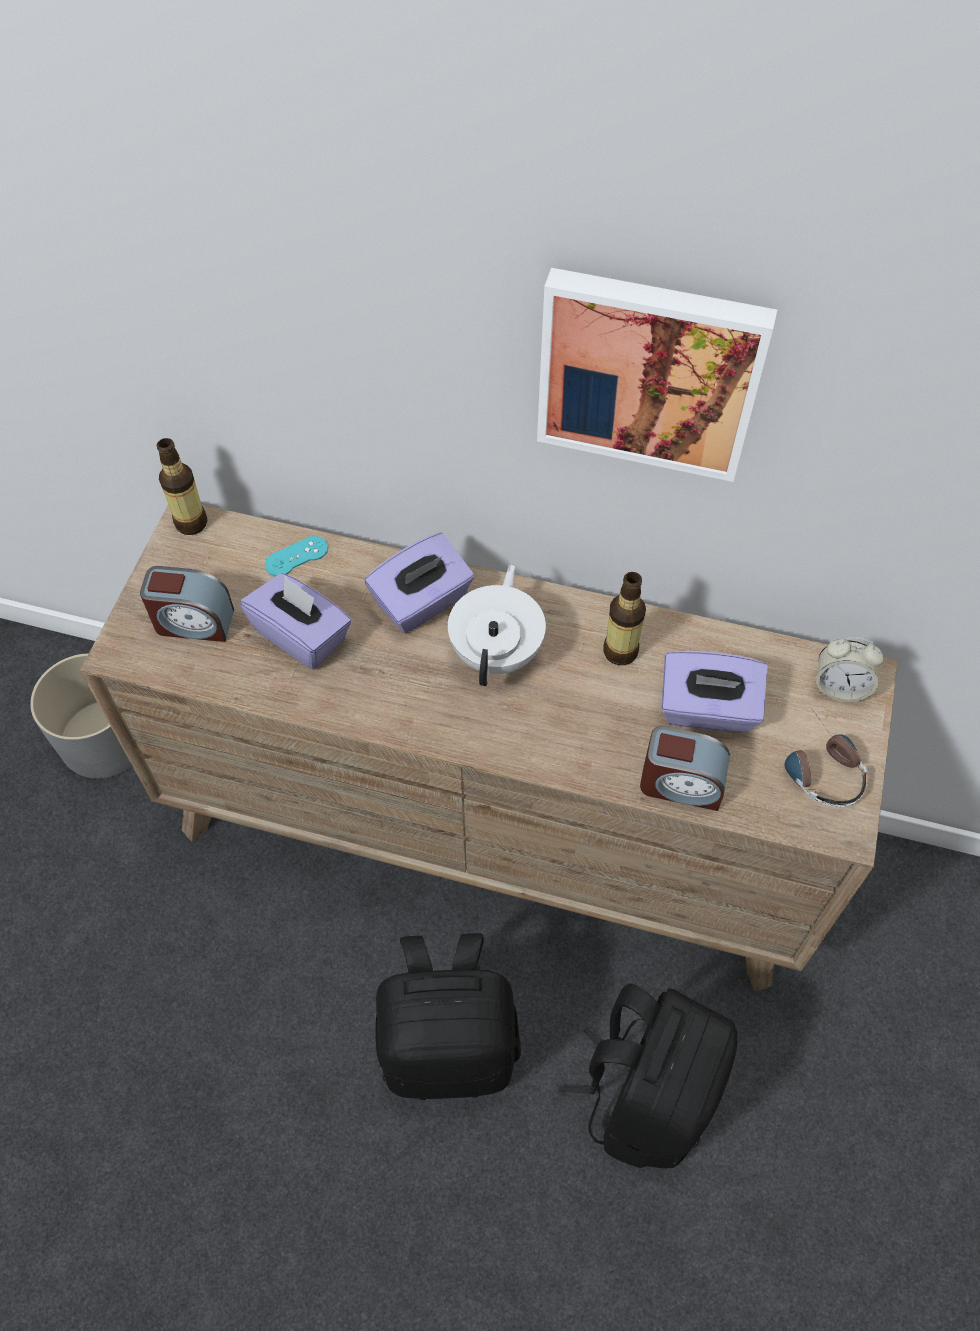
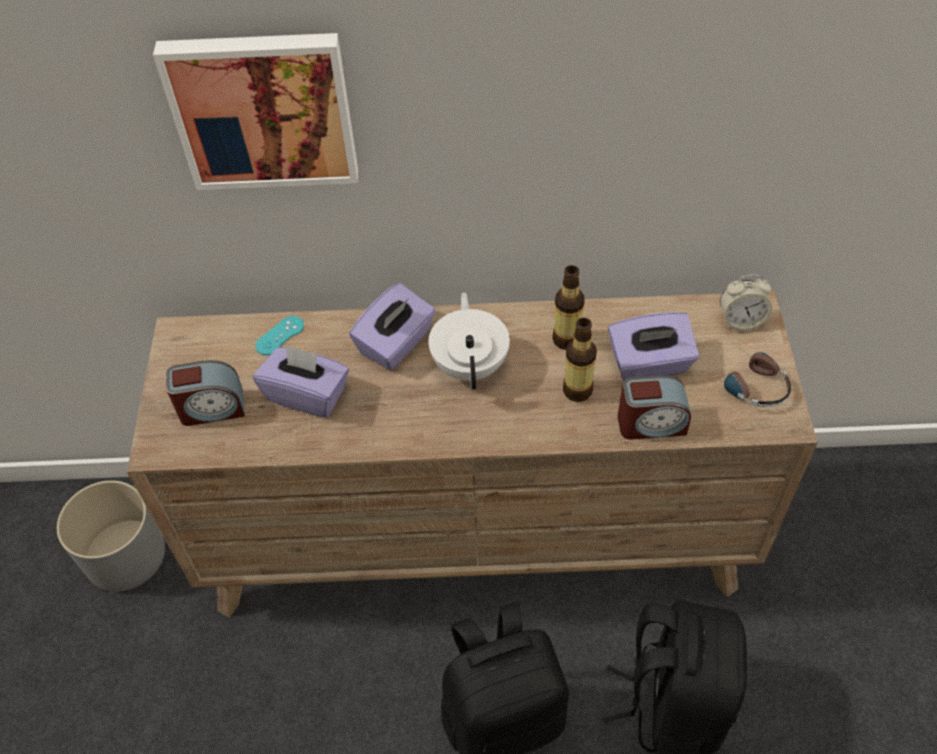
camera: 15 degrees left, 5 degrees down
bottle [157,438,207,535] -> bottle moved to [563,318,597,402]
picture [537,268,777,482] -> picture moved to [153,33,358,190]

